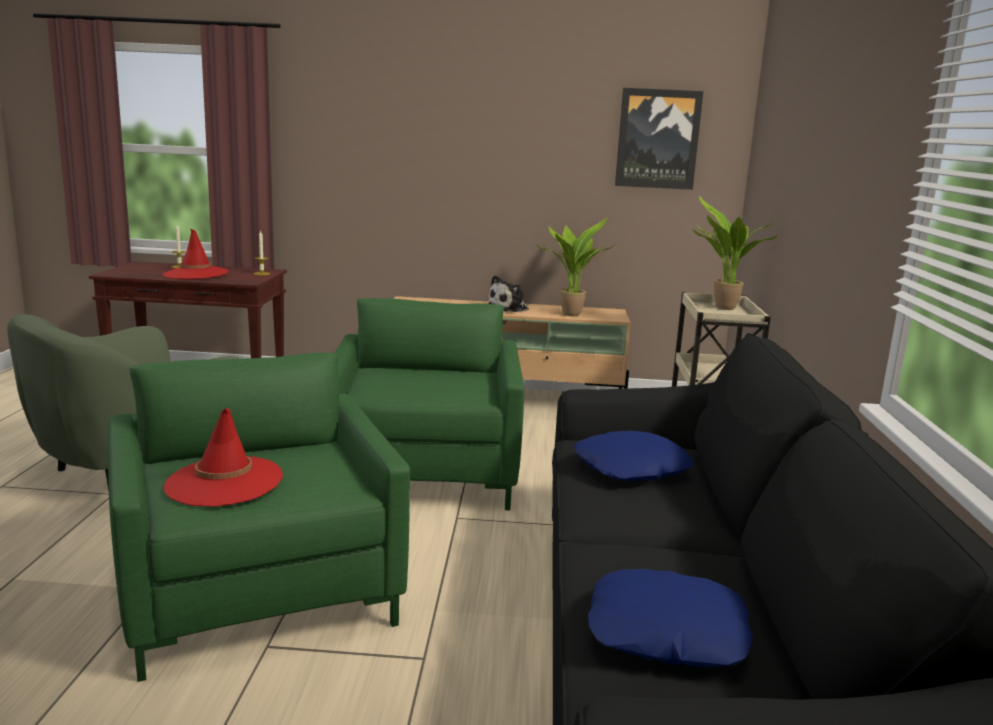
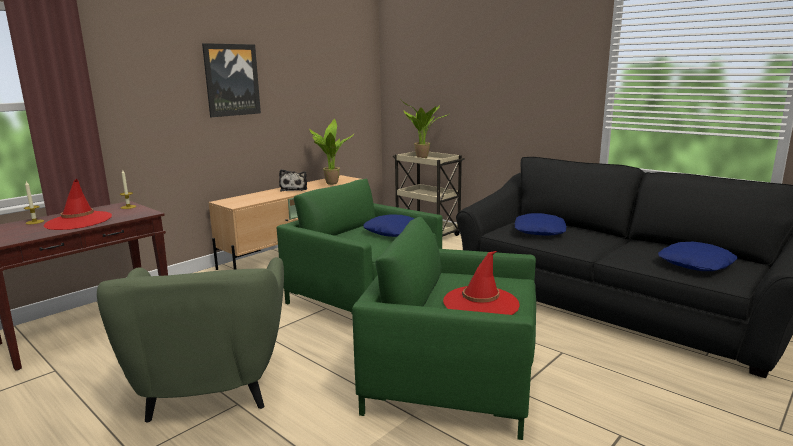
camera: 50 degrees left, 0 degrees up
picture [615,88,704,190] -> picture moved to [202,43,261,117]
none -> blue pillow [363,215,415,237]

